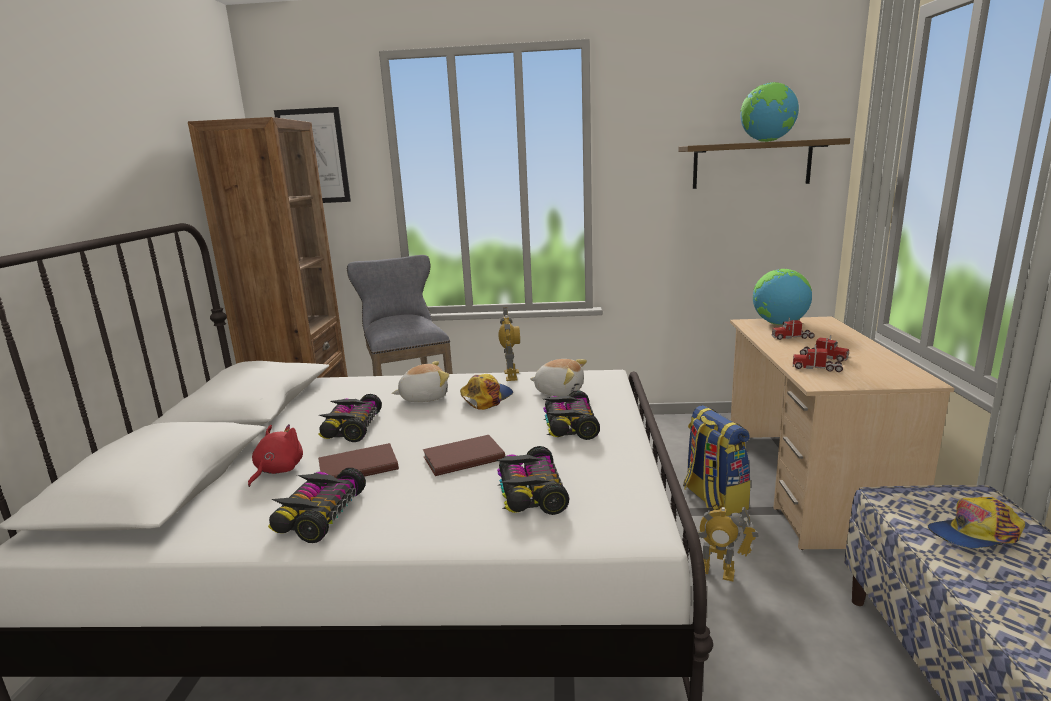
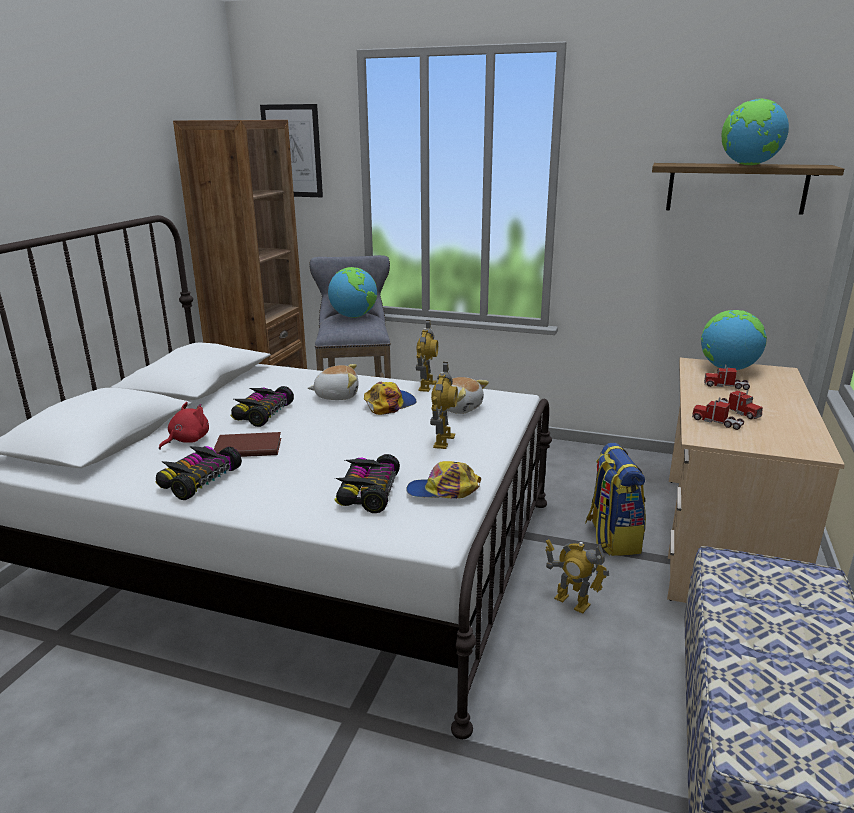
camera: 15 degrees right, 5 degrees up
brown book [423,435,505,476] -> none
toy car [543,390,600,440] -> toy robot [430,362,458,449]
cap [928,497,1025,548] -> cap moved to [406,461,481,498]
none -> globe [328,267,377,318]

